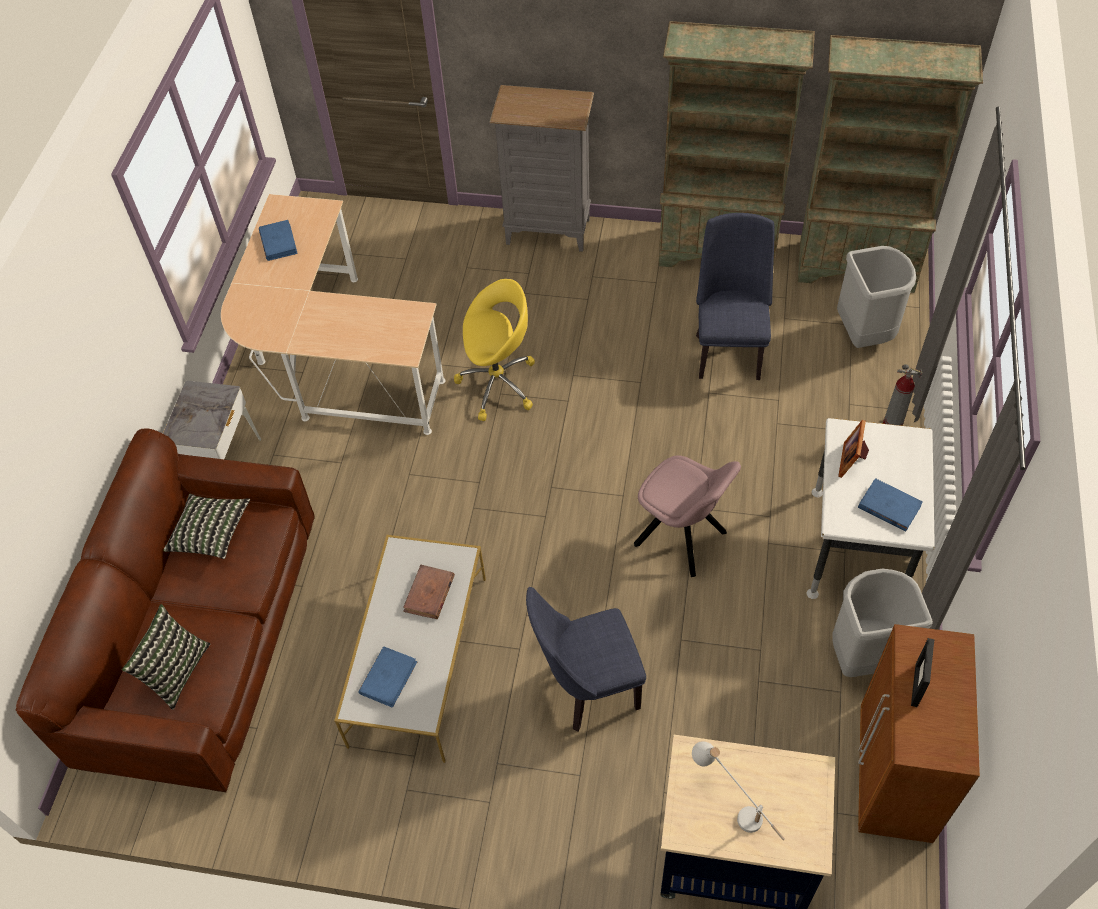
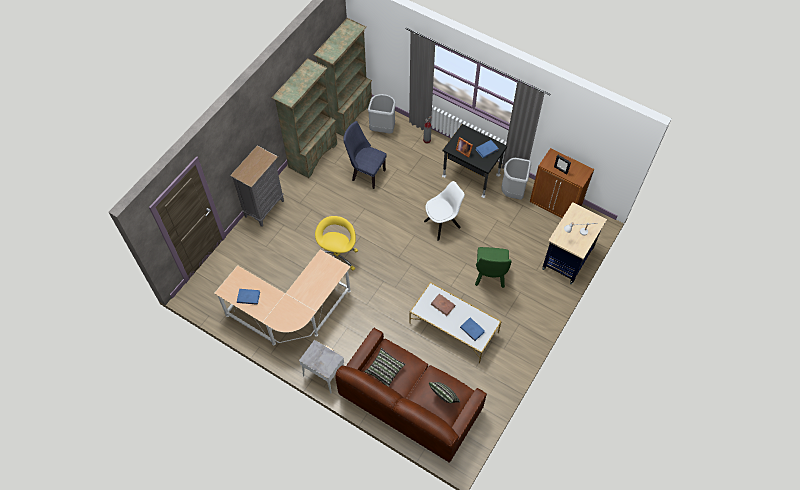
camera: 70 degrees left, 5 degrees up
blue chair [526,587,646,732] -> green chair [475,247,511,288]
pink chair [634,455,741,577] -> white chair [424,181,465,241]
white desk [807,418,935,599] -> black desk [442,124,507,198]

